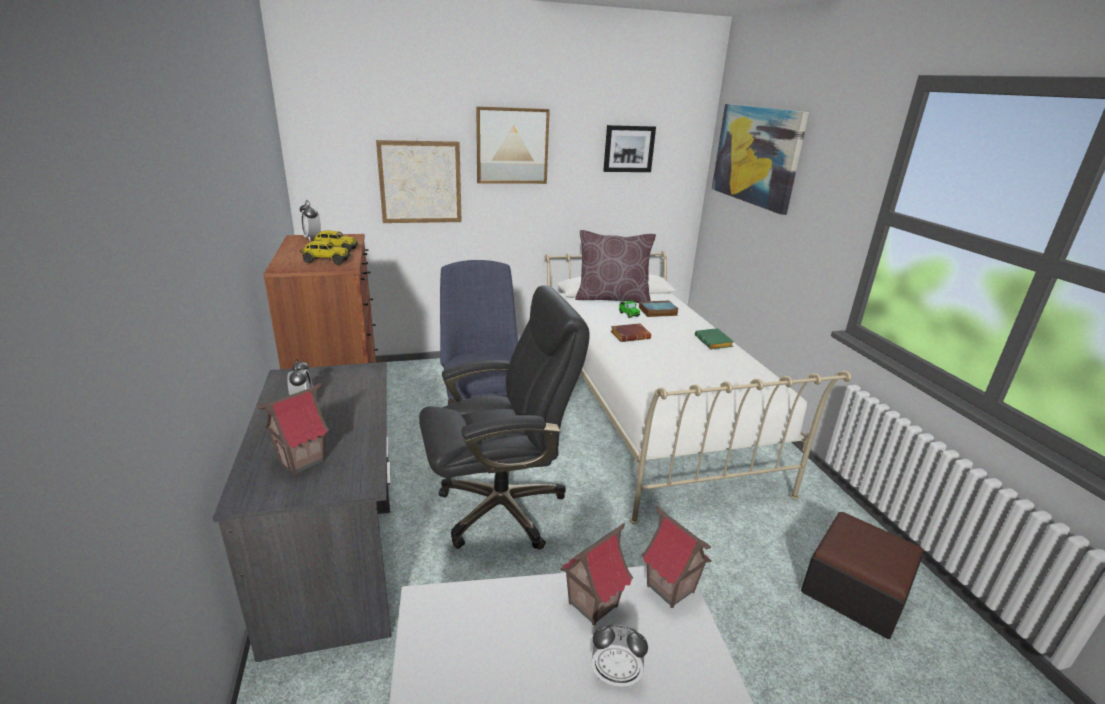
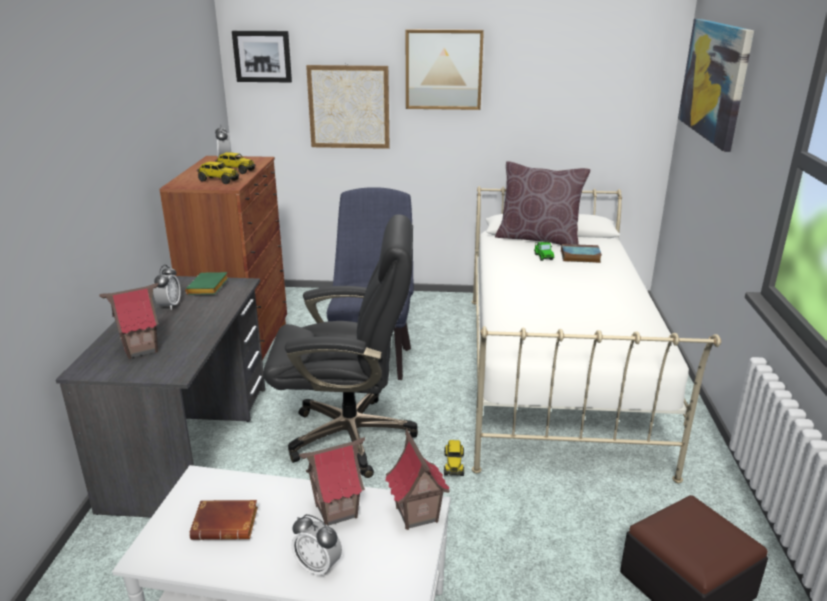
camera: 20 degrees right, 0 degrees up
picture [603,125,656,172] -> picture moved to [232,31,292,83]
brown book [611,323,651,342] -> brown book moved to [189,500,258,540]
green book [695,328,734,349] -> green book moved to [185,272,228,295]
none -> toy truck [444,440,464,476]

